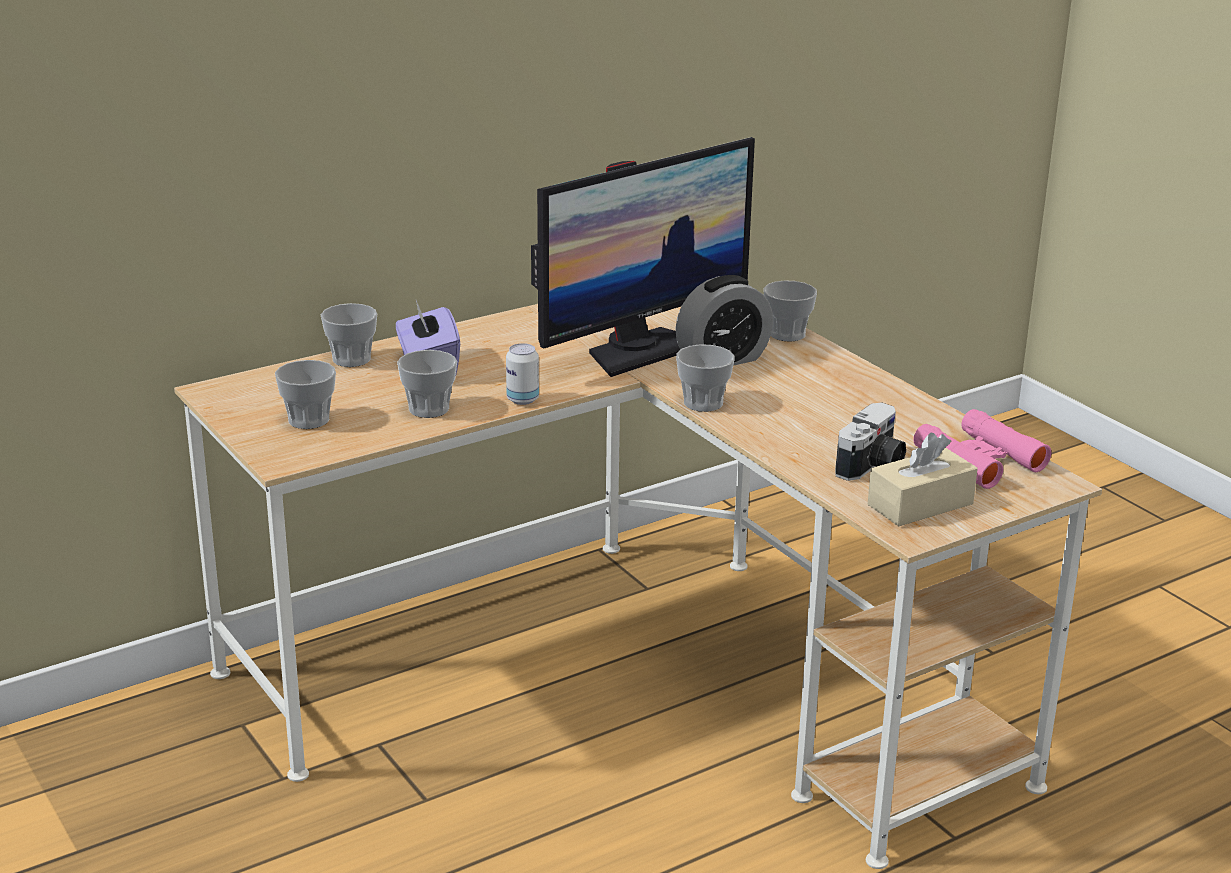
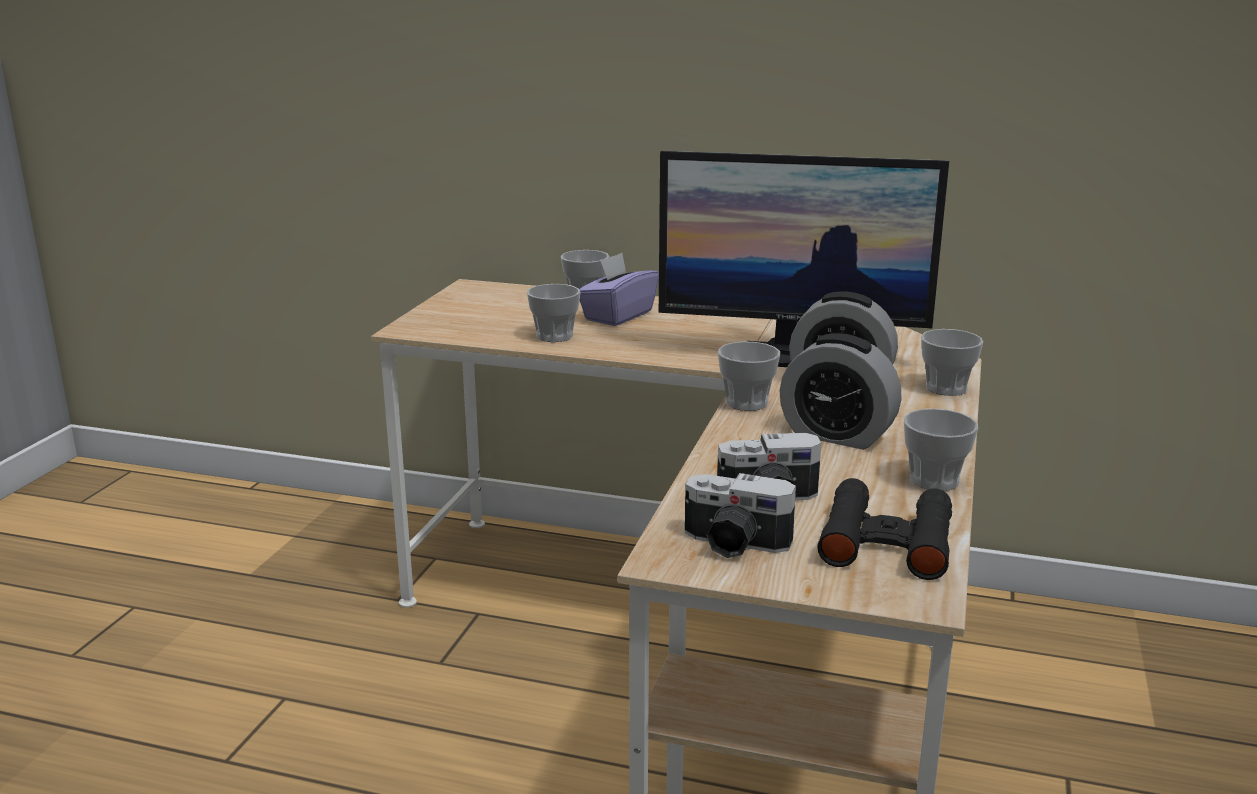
camera: 50 degrees right, 5 degrees down
cup [275,360,336,429] -> cup moved to [904,408,978,491]
can [506,343,539,405] -> none
beige tissue box [868,433,978,526] -> camera [685,473,796,558]
pink binoculars [913,409,1051,489] -> black binoculars [817,478,952,580]
none -> alarm clock [780,333,902,450]

